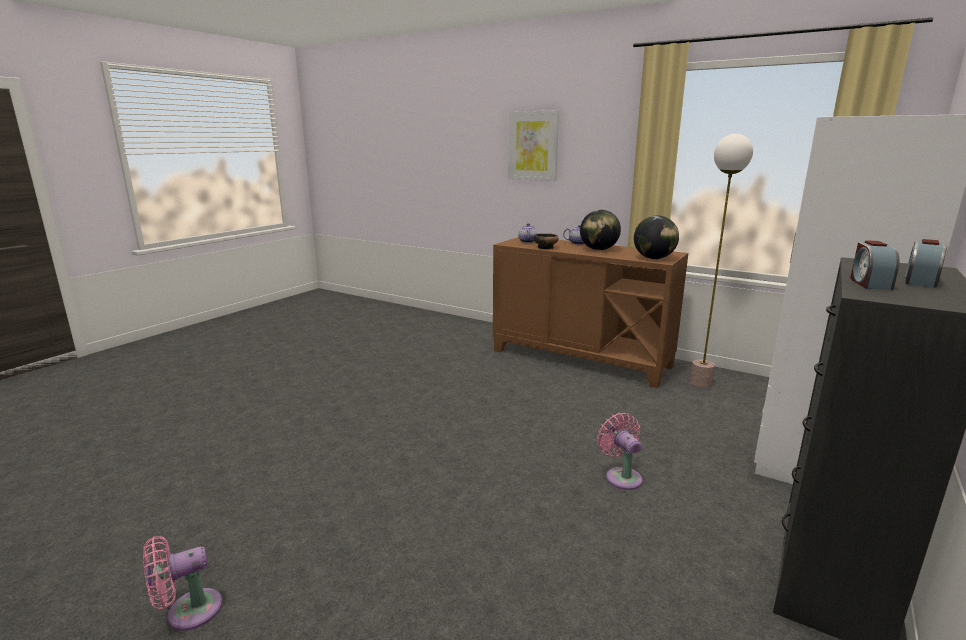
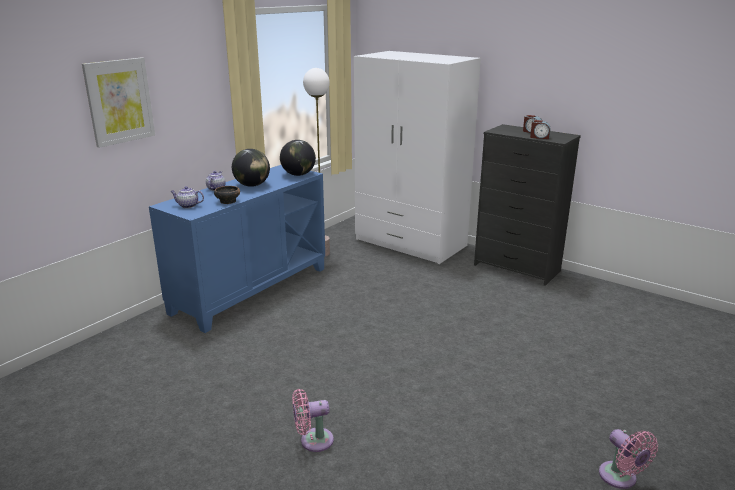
camera: 85 degrees left, 5 degrees up
brown cabinet [493,237,688,388] -> blue cabinet [149,165,325,333]
pink fan [597,413,643,490] -> pink fan moved to [292,389,334,452]

